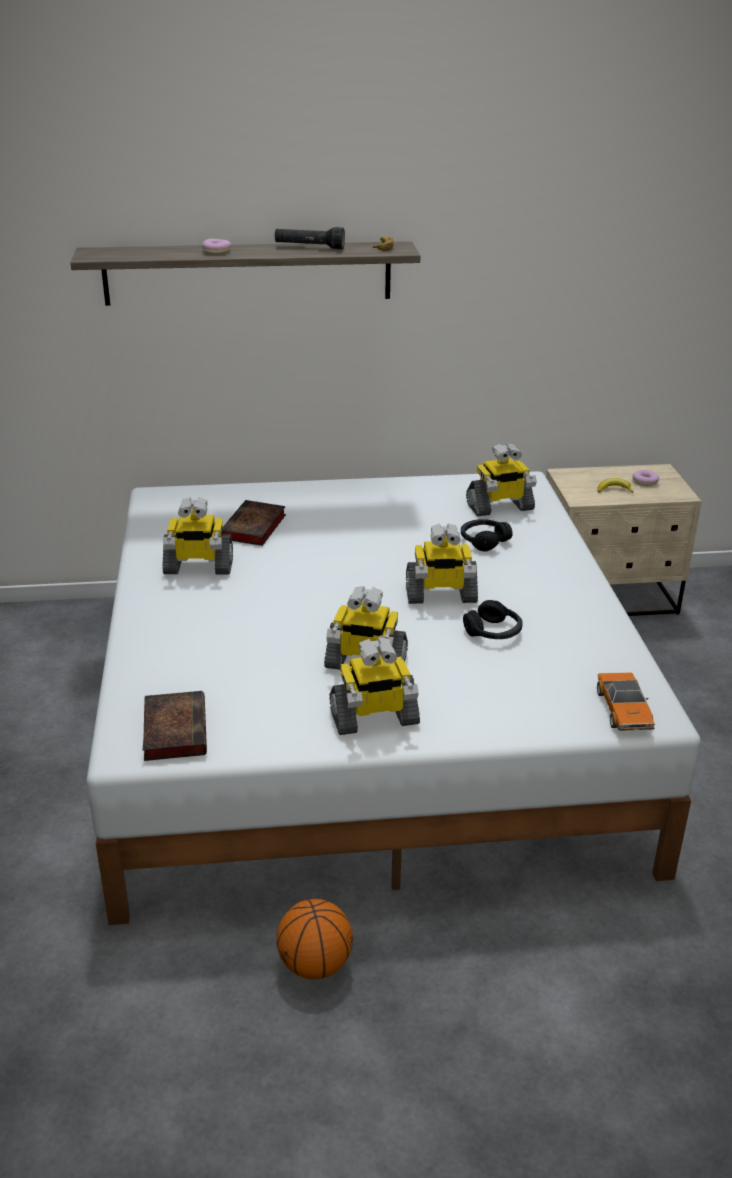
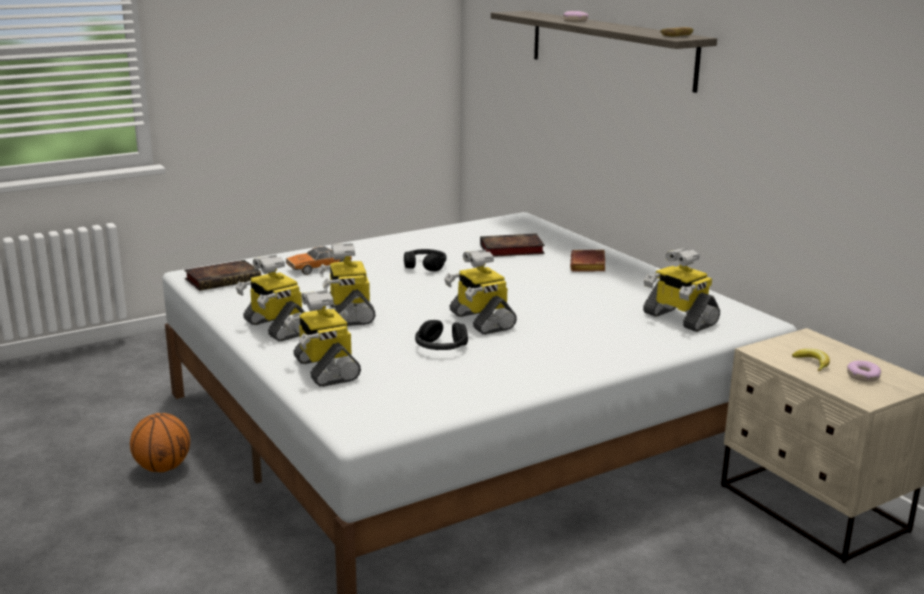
camera: 65 degrees right, 10 degrees down
toy robot [162,497,233,574] -> toy robot moved to [284,290,361,387]
black flashlight [275,227,345,249] -> none
black headphones [461,519,513,552] -> black headphones moved to [404,249,447,272]
toy car [597,672,655,731] -> toy car moved to [286,246,352,275]
none -> brown book [570,250,605,272]

